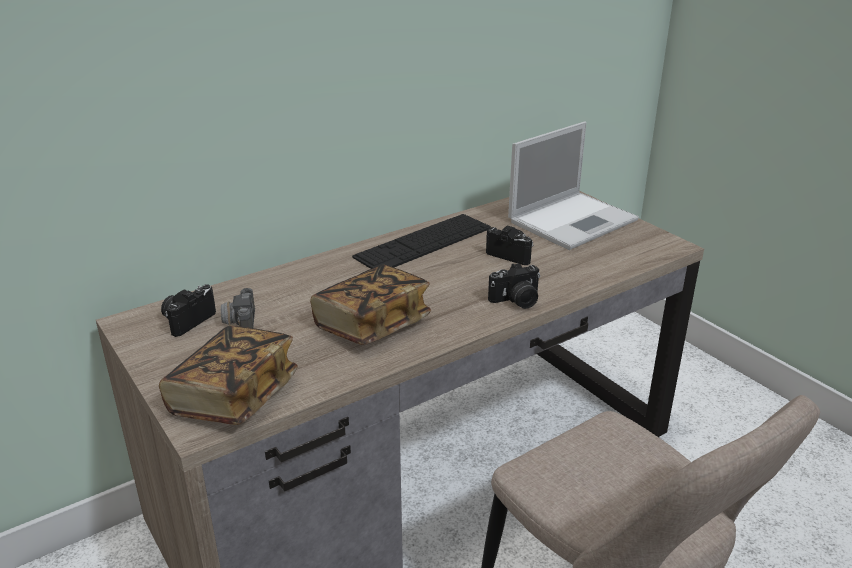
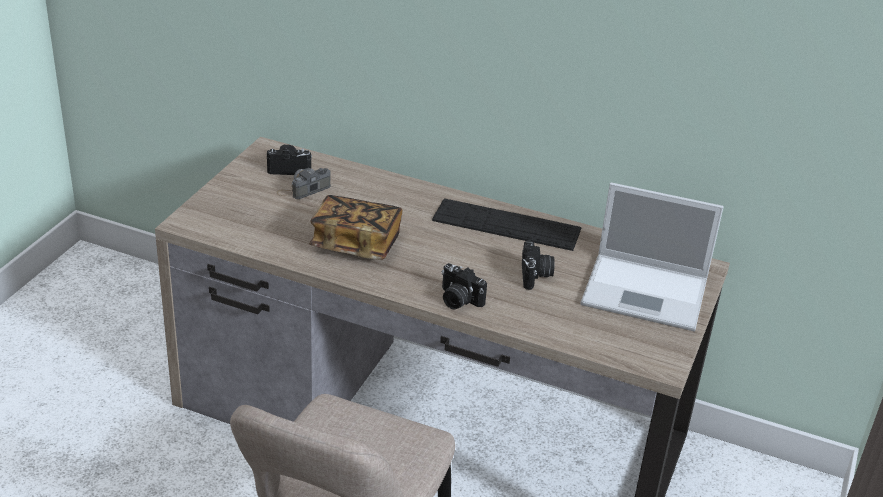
camera: 55 degrees right, 5 degrees up
book [159,326,298,425] -> none

